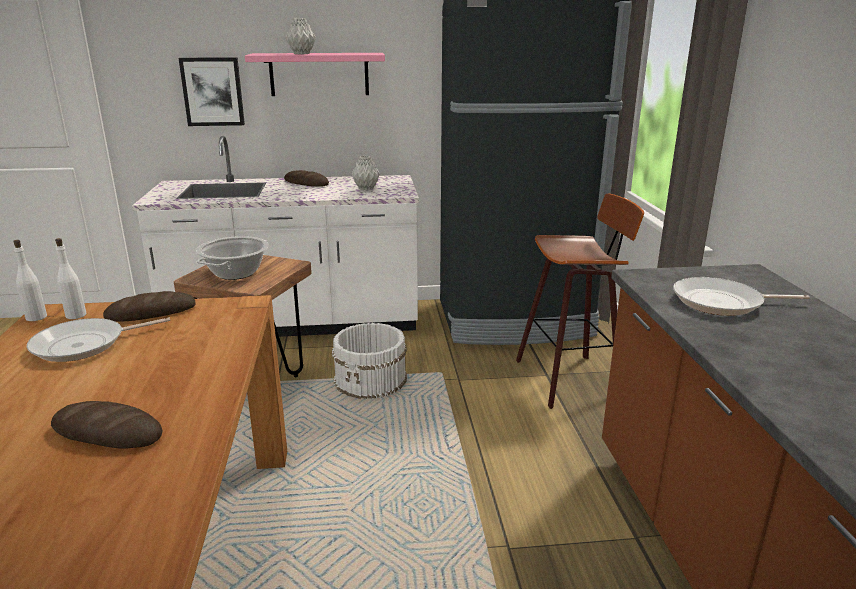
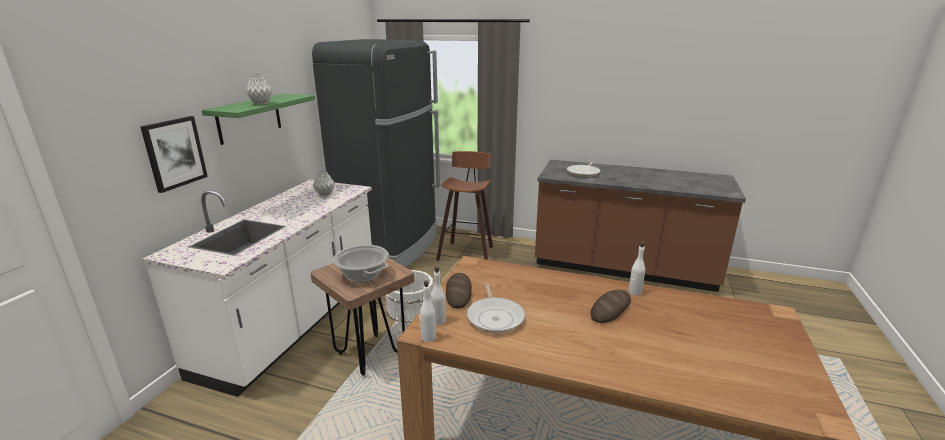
camera: 65 degrees left, 0 degrees up
pink shelf [245,53,385,96] -> green shelf [202,94,315,145]
bread [284,170,329,187] -> none
none -> white bottle [628,242,645,295]

